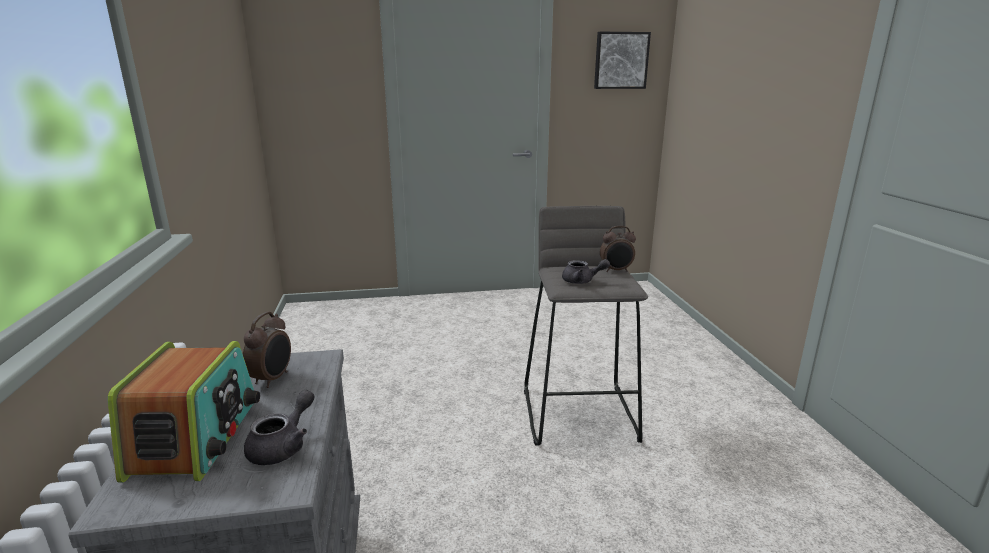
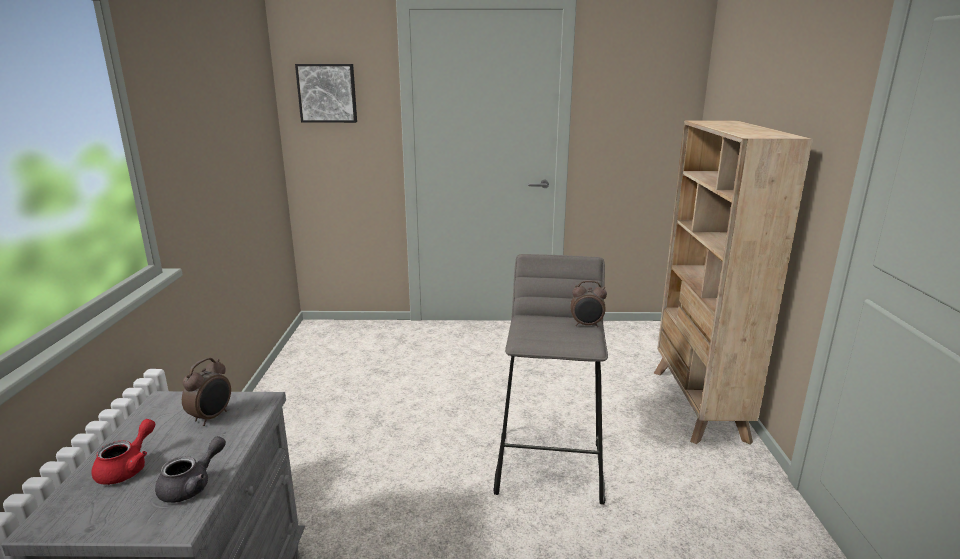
camera: 10 degrees right, 0 degrees up
radio [108,341,260,483] -> red teapot [92,419,155,485]
grey teapot [562,259,610,284] -> none
picture [594,32,651,89] -> picture moved to [295,64,357,123]
none -> beige bookcase [654,120,813,445]

